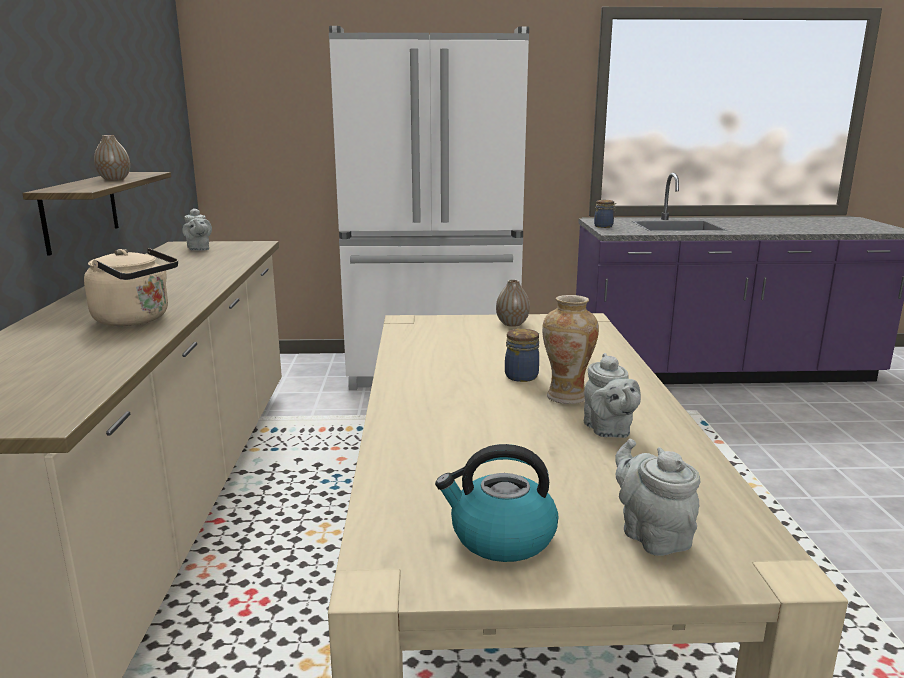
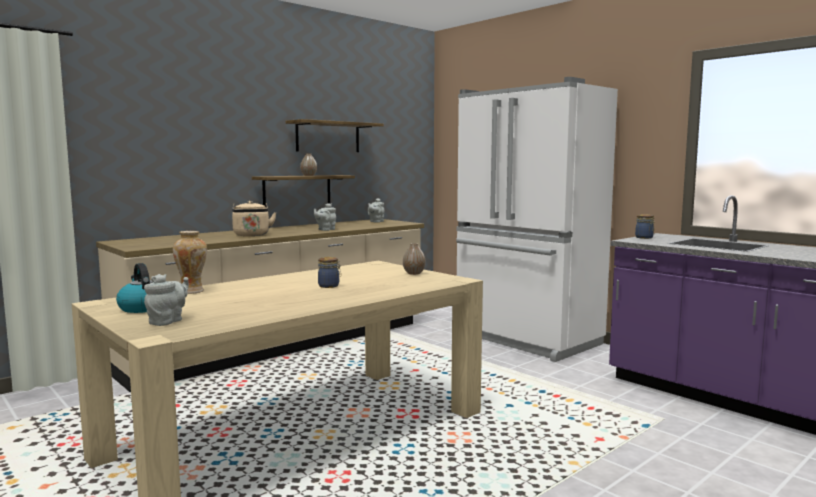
camera: 50 degrees right, 10 degrees down
vase [542,295,599,404] -> vase moved to [173,231,207,294]
grey teapot [584,353,641,438] -> grey teapot moved to [314,203,336,231]
none -> shelf [286,119,384,152]

